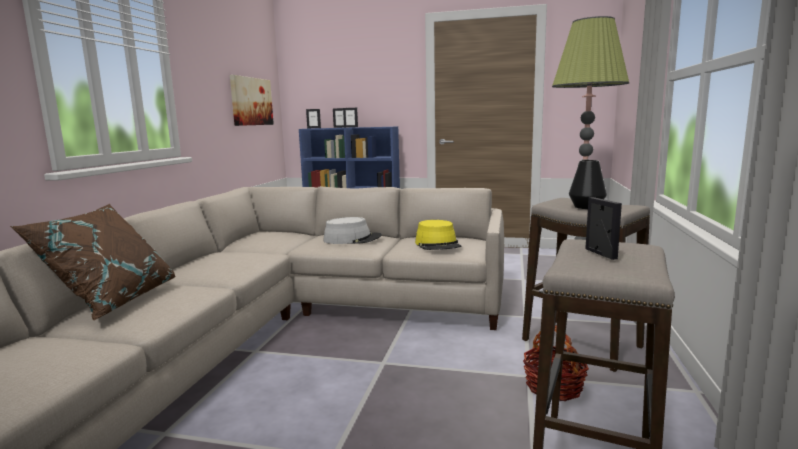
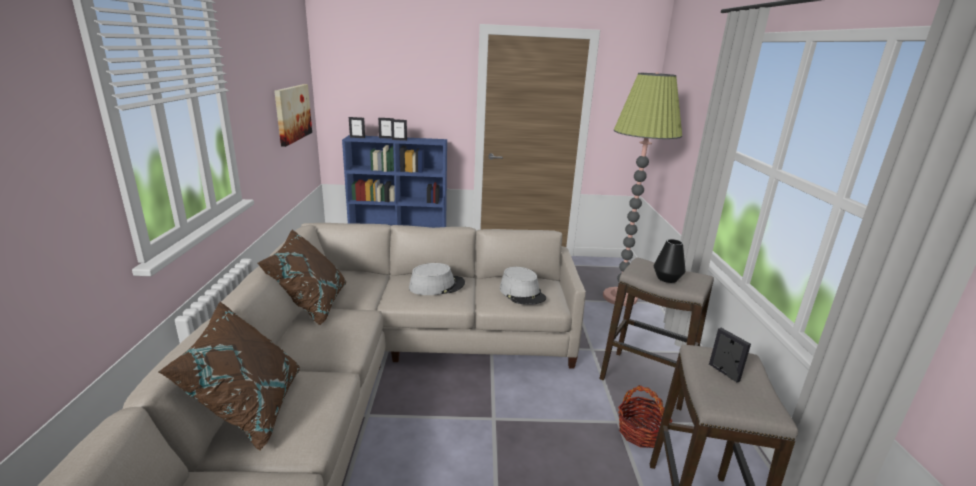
camera: 15 degrees left, 10 degrees up
yellow hat [415,220,462,250] -> grey hat [500,267,546,305]
none -> brown pillow [258,230,346,325]

